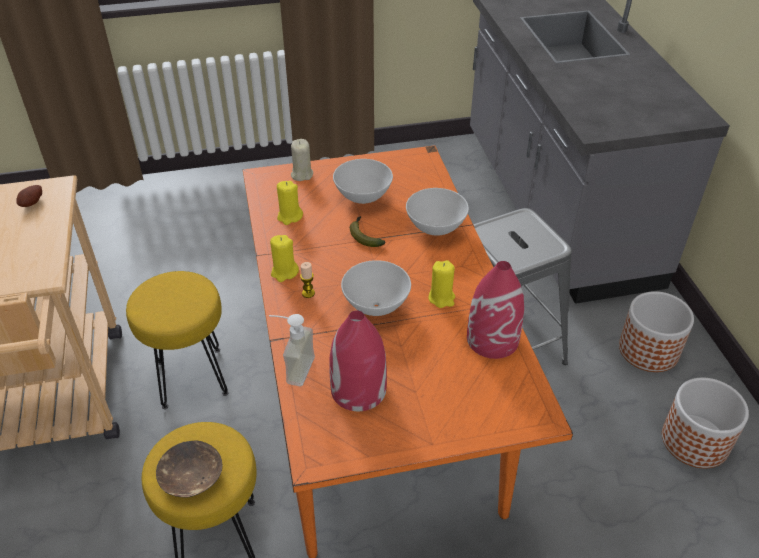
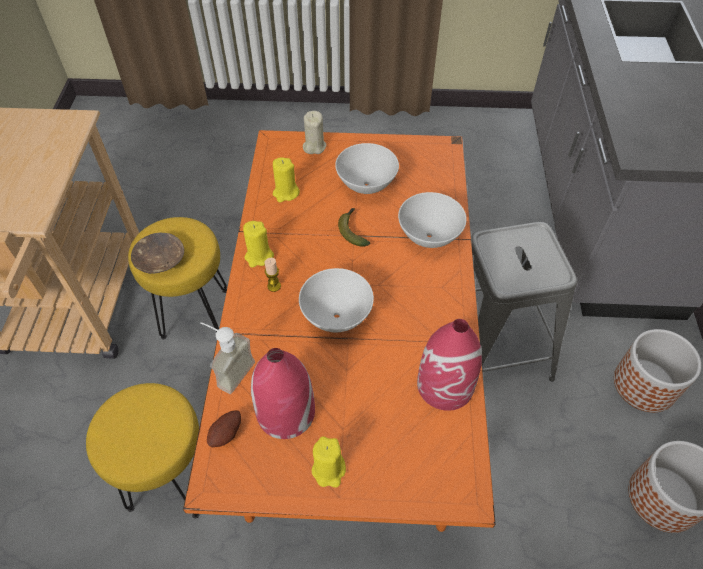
camera: 15 degrees right, 10 degrees up
potato [16,185,42,207] -> potato moved to [207,410,241,447]
brown bowl [156,440,223,497] -> brown bowl moved to [131,233,184,274]
yellow candle [428,260,455,308] -> yellow candle moved to [312,436,346,488]

